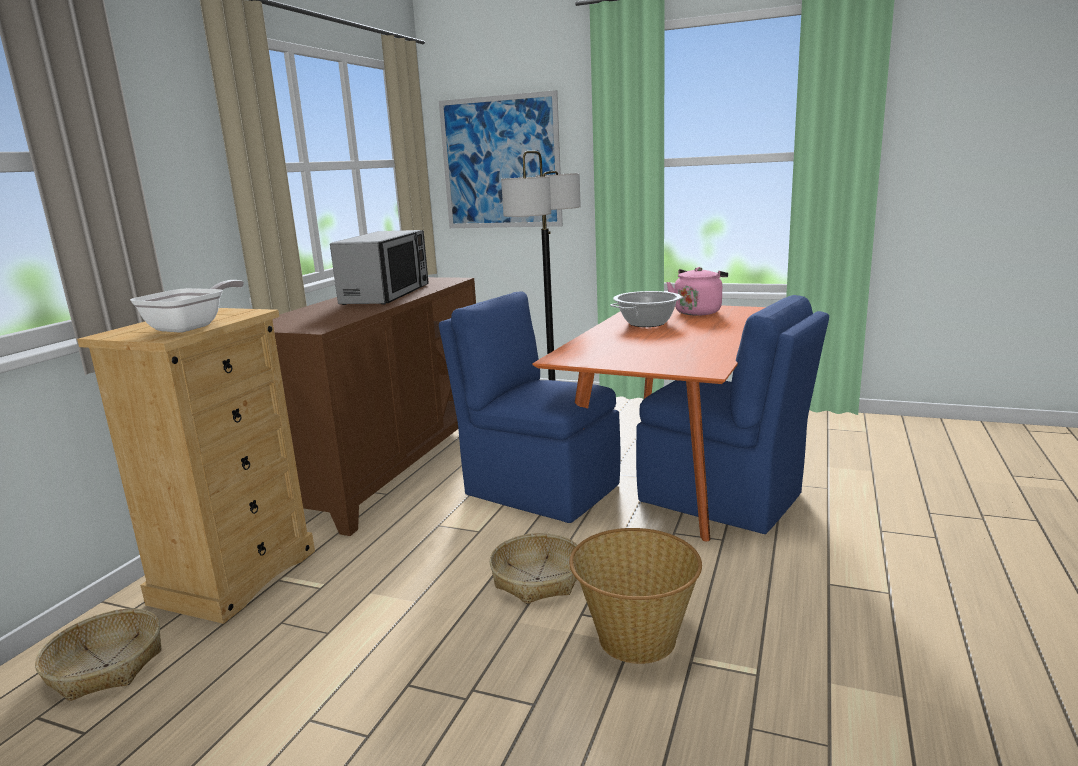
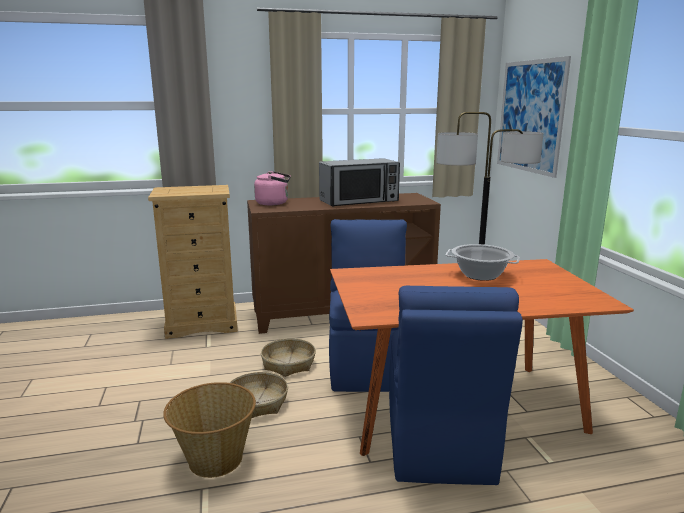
camera: 55 degrees right, 0 degrees up
basket [35,609,162,701] -> basket moved to [261,338,316,377]
frying pan [130,280,244,333] -> none
pink kettle [666,267,728,316] -> pink kettle moved to [254,171,291,205]

